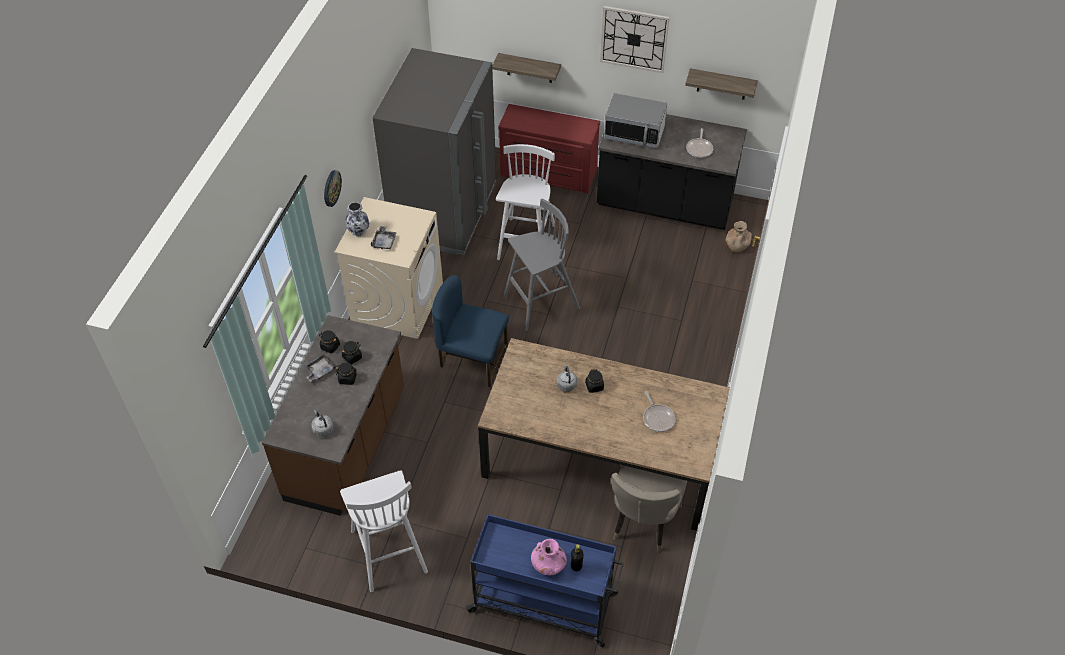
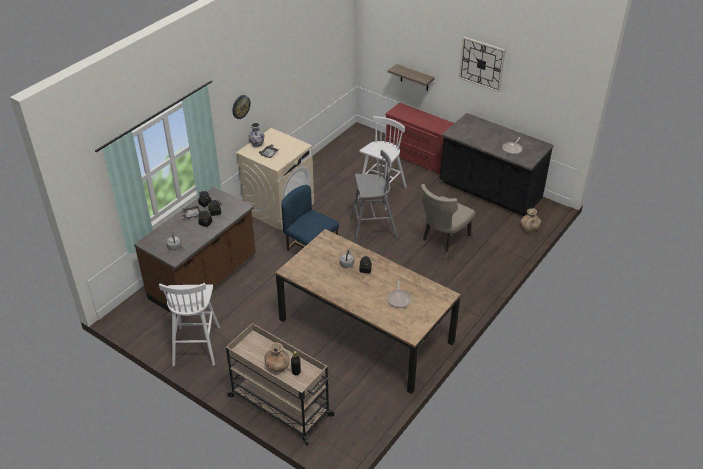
camera: 20 degrees right, 10 degrees down
grey fridge [373,48,496,255] -> none
blue cart [465,514,624,647] -> beige cart [226,323,334,445]
pink vase [531,539,567,575] -> brown vase [265,342,290,372]
microwave [604,93,667,149] -> none
beige chair [611,465,687,553] -> beige chair moved to [421,184,475,257]
shelf [685,68,758,100] -> none

